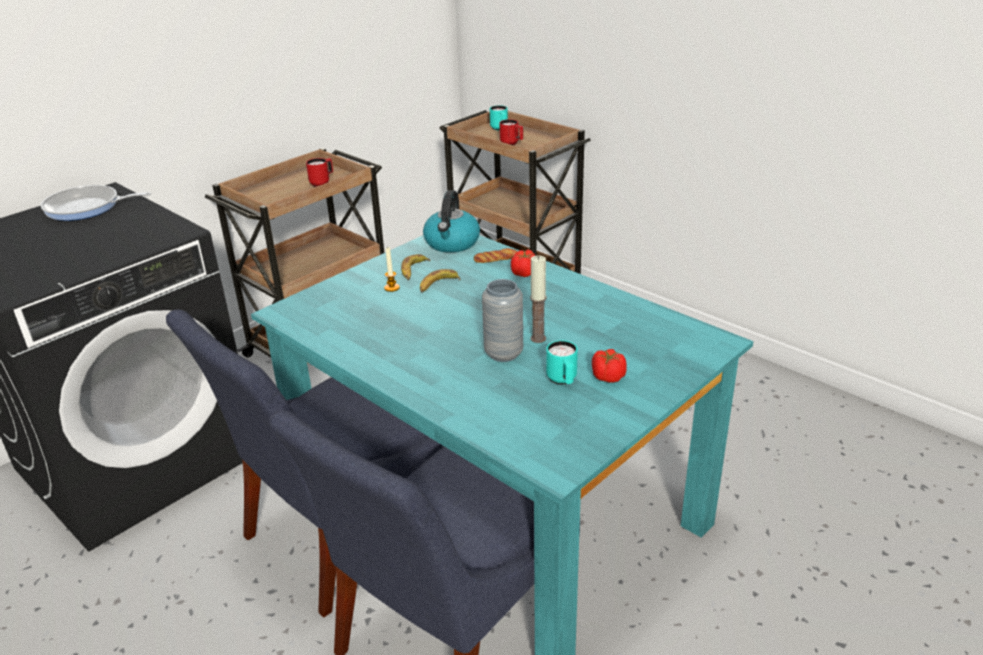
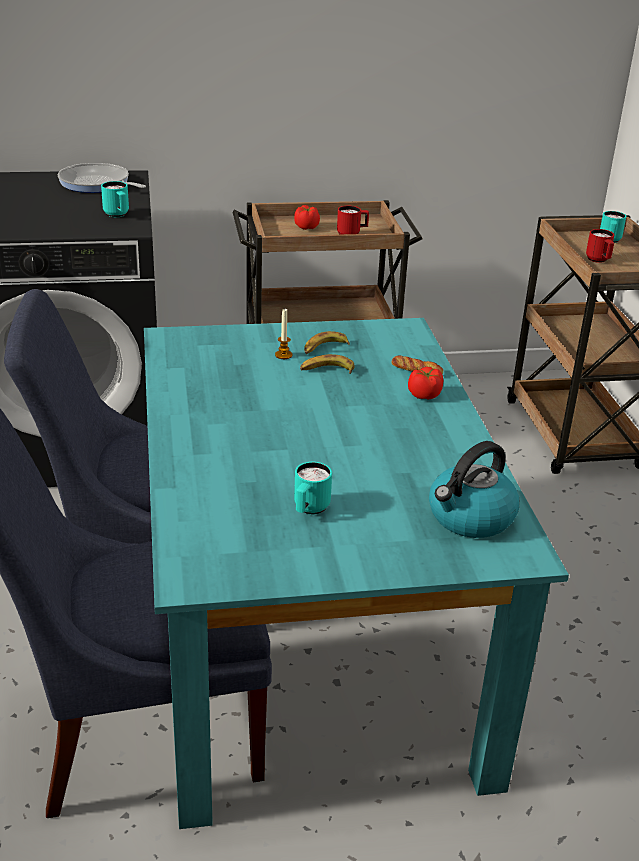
camera: 35 degrees right, 0 degrees up
kettle [423,190,480,253] -> kettle moved to [429,441,519,538]
grey vase [482,279,523,362] -> none
candle [530,256,547,343] -> none
tomato [592,349,627,383] -> tomato moved to [294,205,320,230]
none -> turquoise mug [101,181,129,217]

